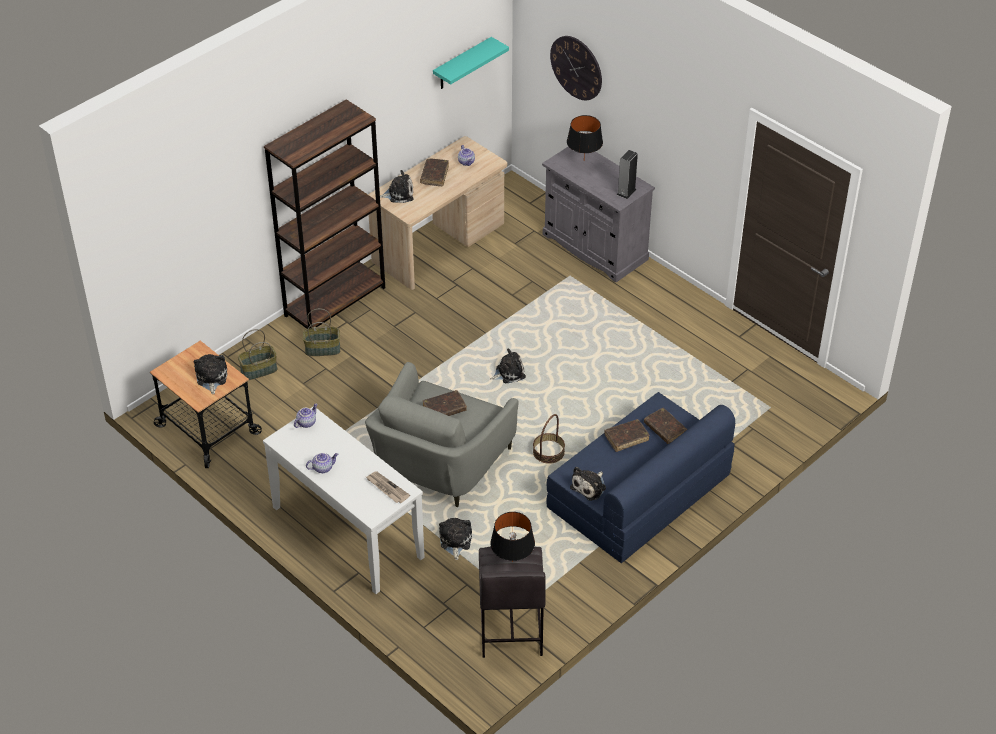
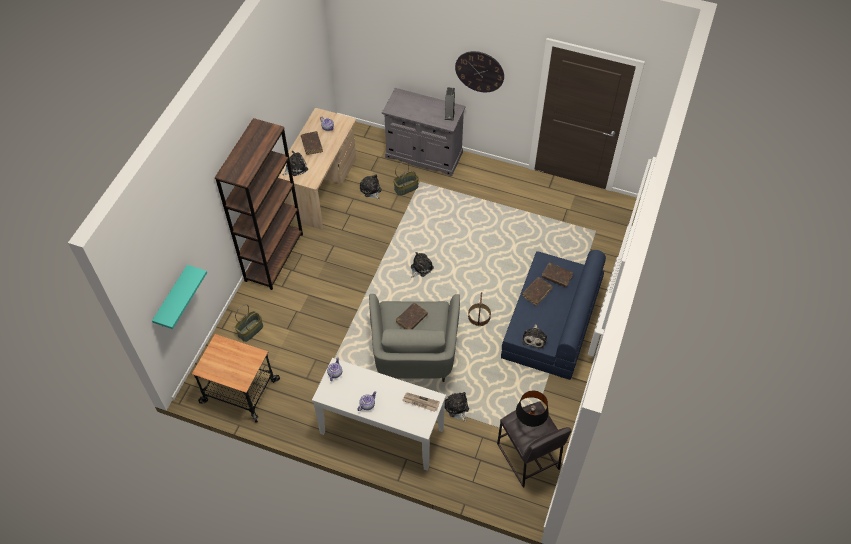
camera: 25 degrees left, 10 degrees up
plush toy [193,354,228,394] -> plush toy moved to [360,174,382,200]
basket [303,309,340,356] -> basket moved to [393,162,419,196]
turquoise shelf [433,37,509,89] -> turquoise shelf moved to [152,265,207,329]
wall clock [550,36,602,100] -> wall clock moved to [455,51,504,92]
black table lamp [567,115,603,157] -> none

